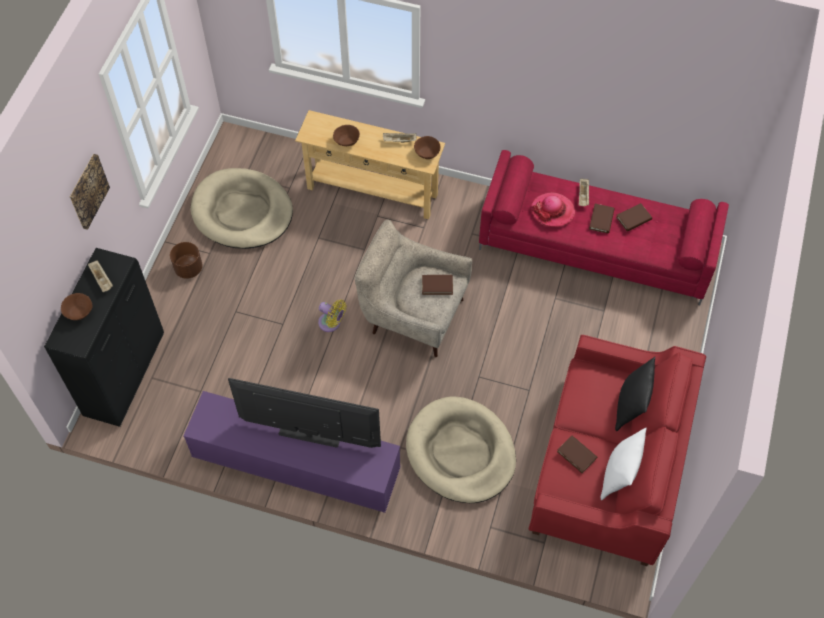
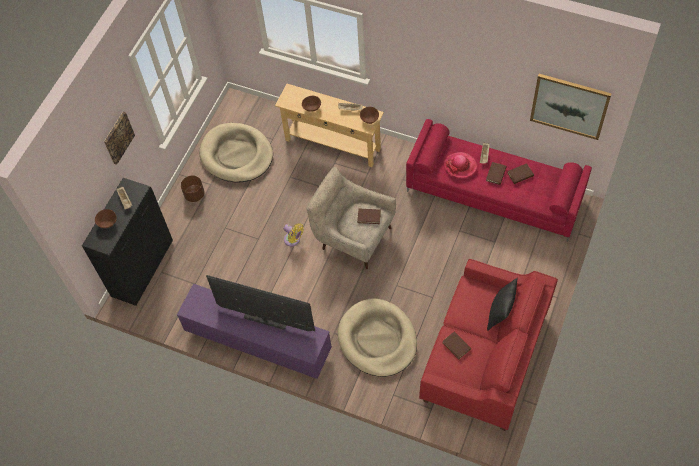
camera: 10 degrees right, 0 degrees up
white pillow [601,427,647,500] -> none
none -> picture [530,74,612,140]

